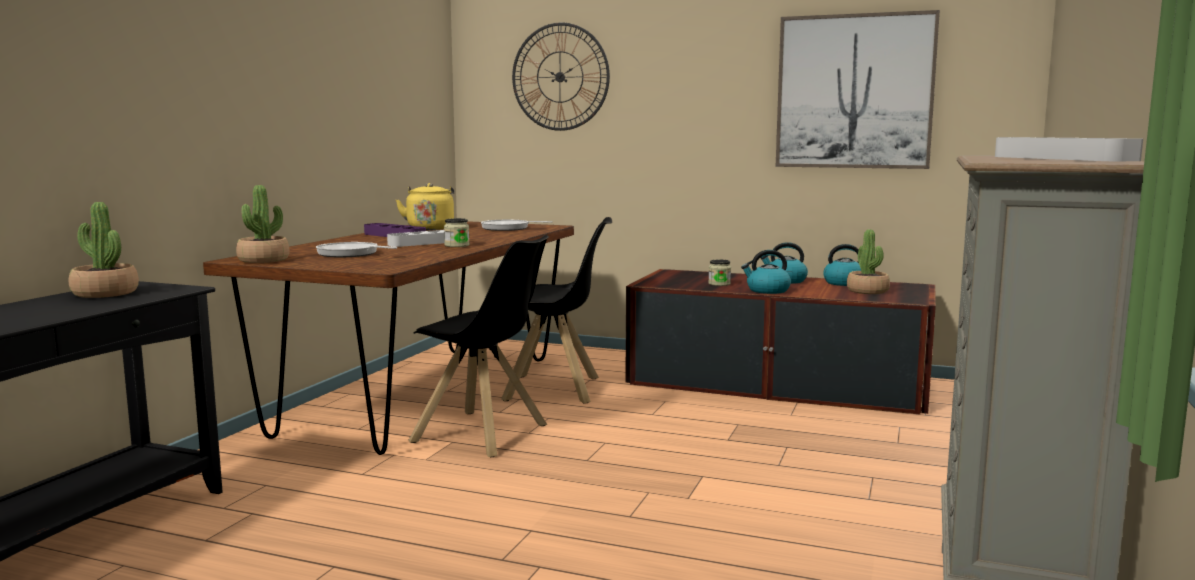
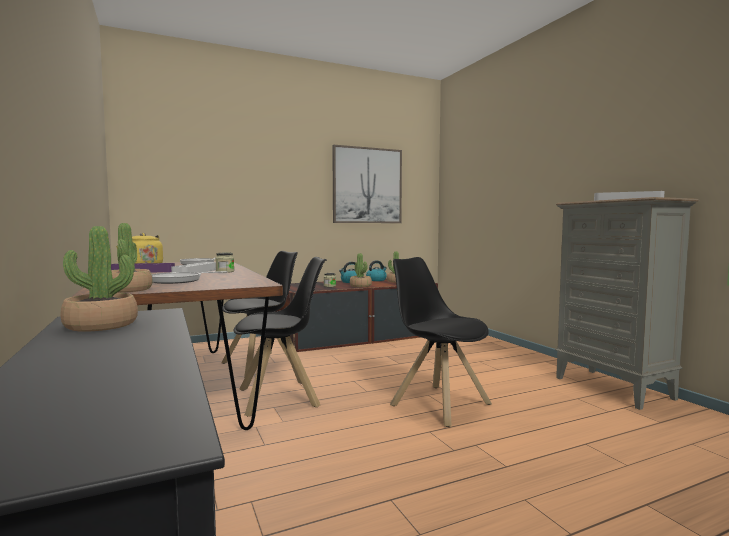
camera: 45 degrees left, 5 degrees down
wall clock [512,23,610,131] -> none
kettle [741,250,791,294] -> potted plant [350,253,372,287]
none -> black chair [390,257,492,427]

